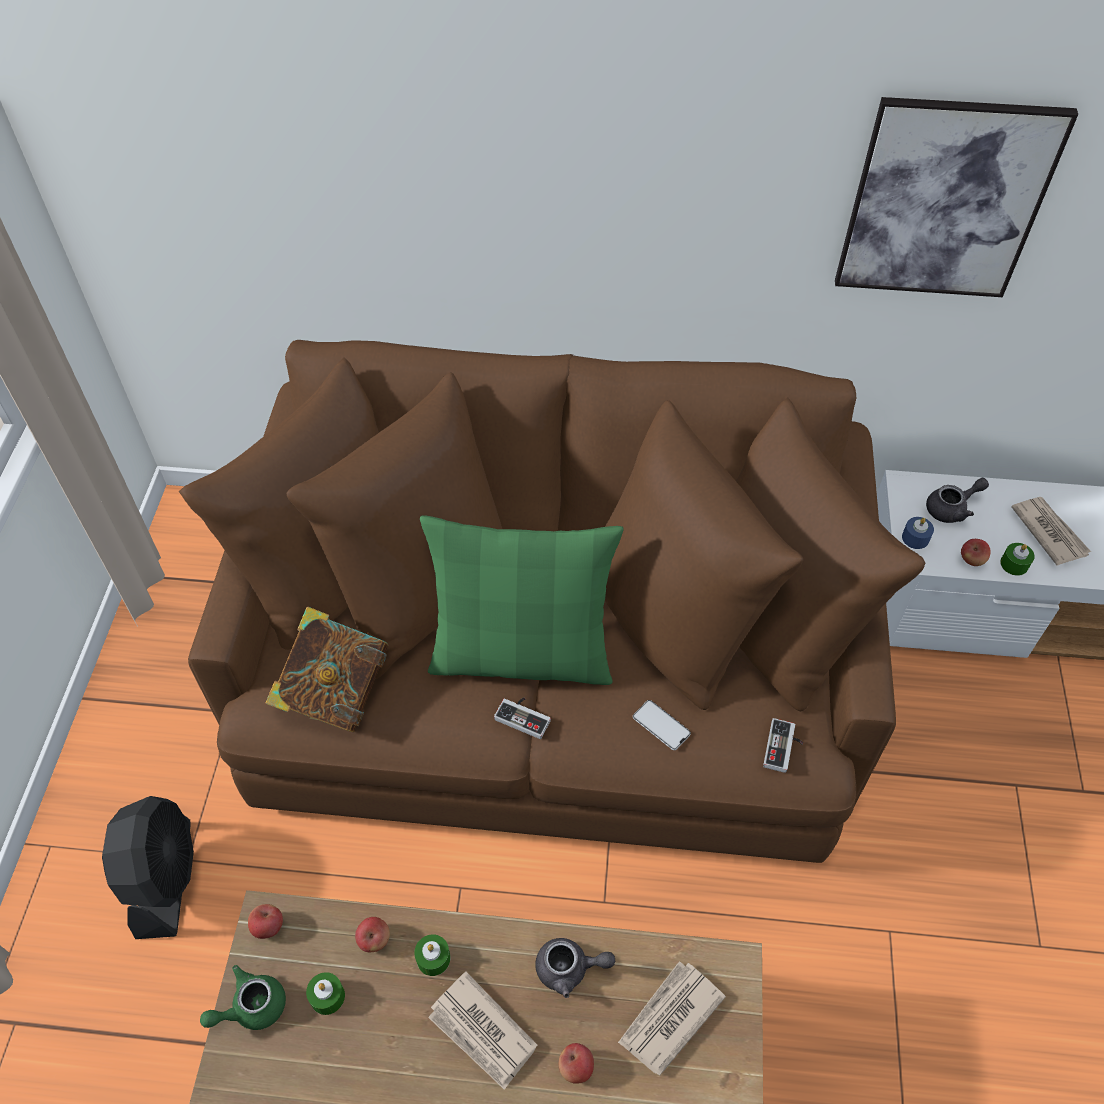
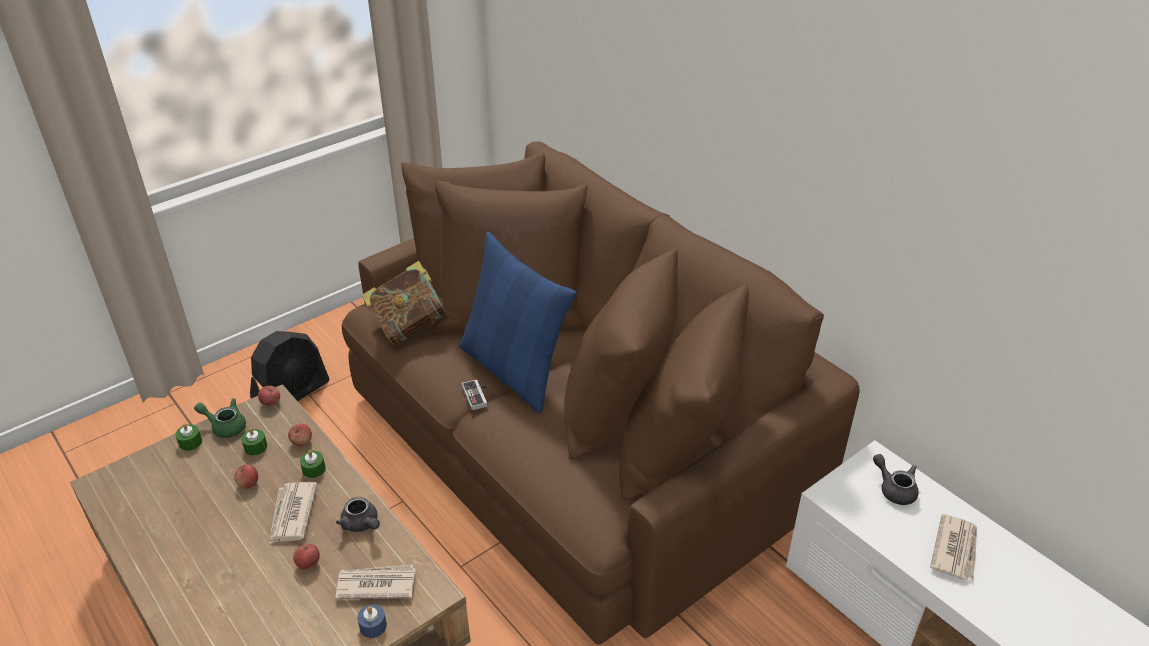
camera: 45 degrees right, 15 degrees down
green pillow [420,516,624,685] -> blue pillow [459,232,577,413]
phone [633,700,691,750] -> none
game controller [763,718,803,773] -> none
picture [835,97,1078,297] -> none
blue candle [902,517,934,549] -> blue candle moved to [357,604,387,638]
grey teapot [926,478,989,523] -> grey teapot turned 150 degrees counterclockwise [873,454,918,505]
apple [961,539,990,566] -> apple moved to [234,464,258,489]
green candle [1000,543,1035,576] -> green candle moved to [175,423,202,451]

